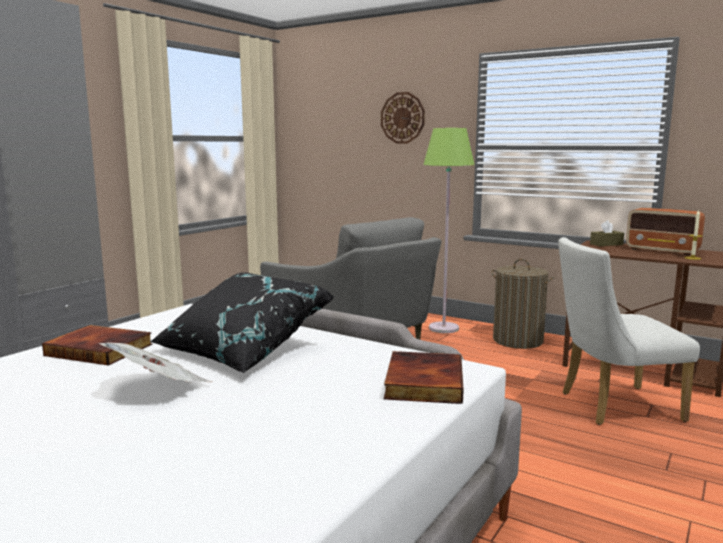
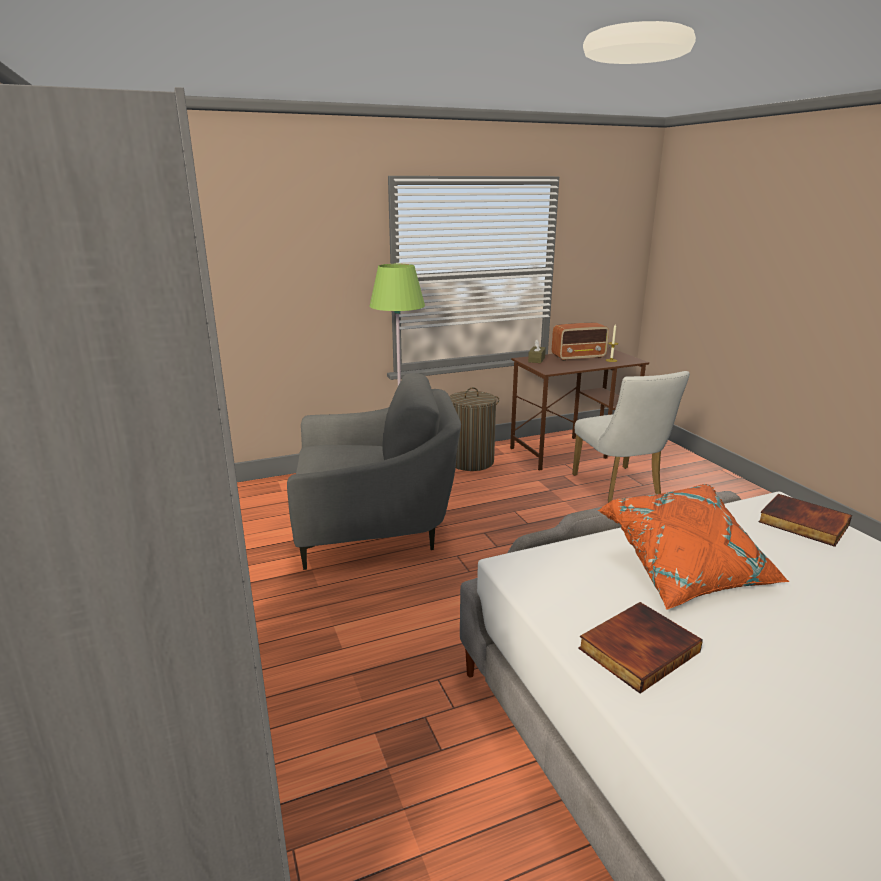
camera: 55 degrees left, 10 degrees up
newspaper [98,343,213,383] -> none
black pillow [150,272,335,373] -> orange pillow [598,484,789,610]
wall clock [381,92,425,143] -> none
white chair [558,237,700,425] -> white chair turned 45 degrees counterclockwise [572,371,690,502]

